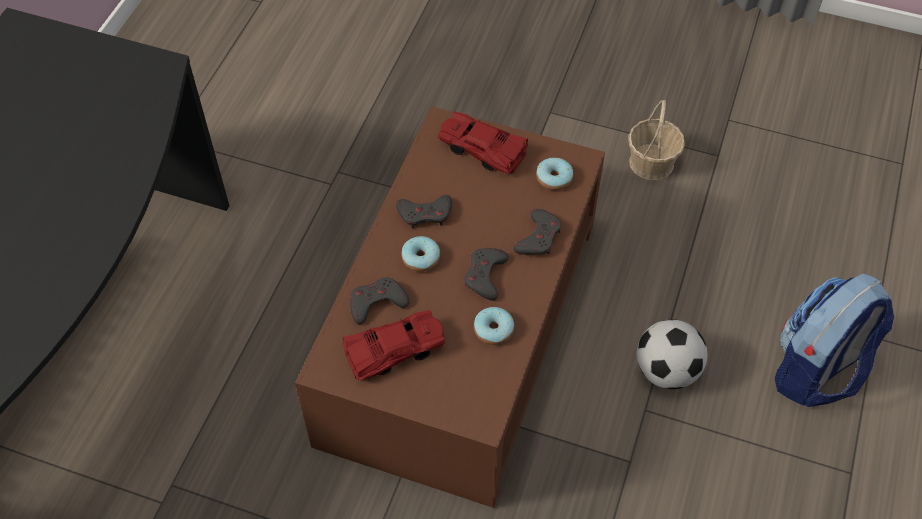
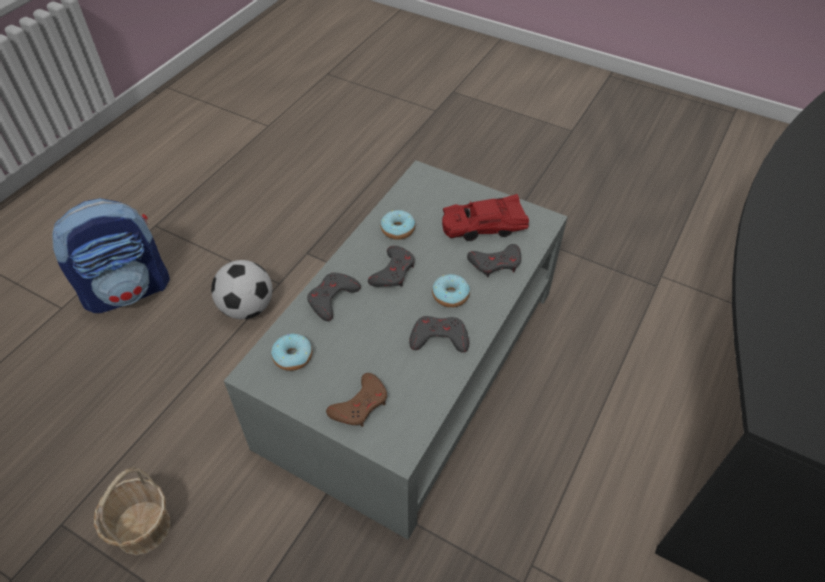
camera: 170 degrees left, 5 degrees down
brown coffee table [295,106,605,508] -> grey coffee table [224,160,568,540]
red toy car [438,112,528,174] -> brown game controller [326,373,387,427]

